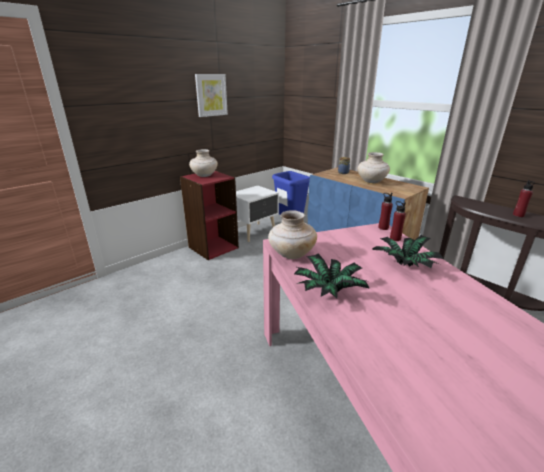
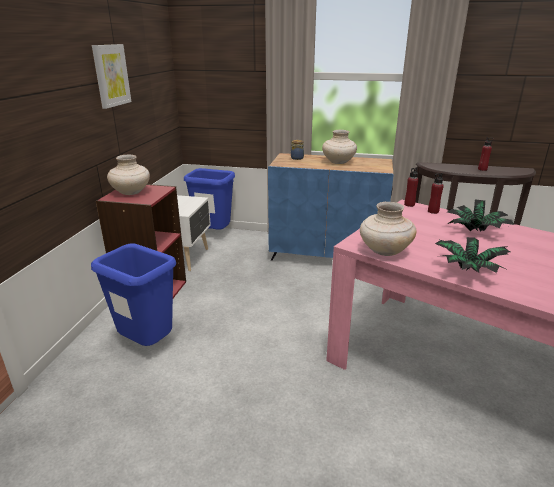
camera: 35 degrees left, 0 degrees up
none -> blue trash can [91,243,176,346]

